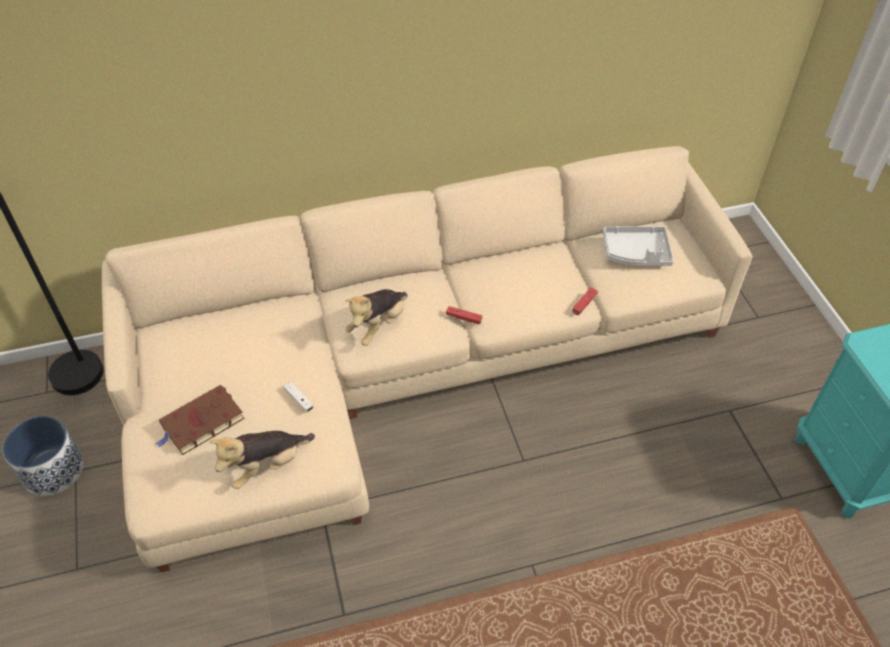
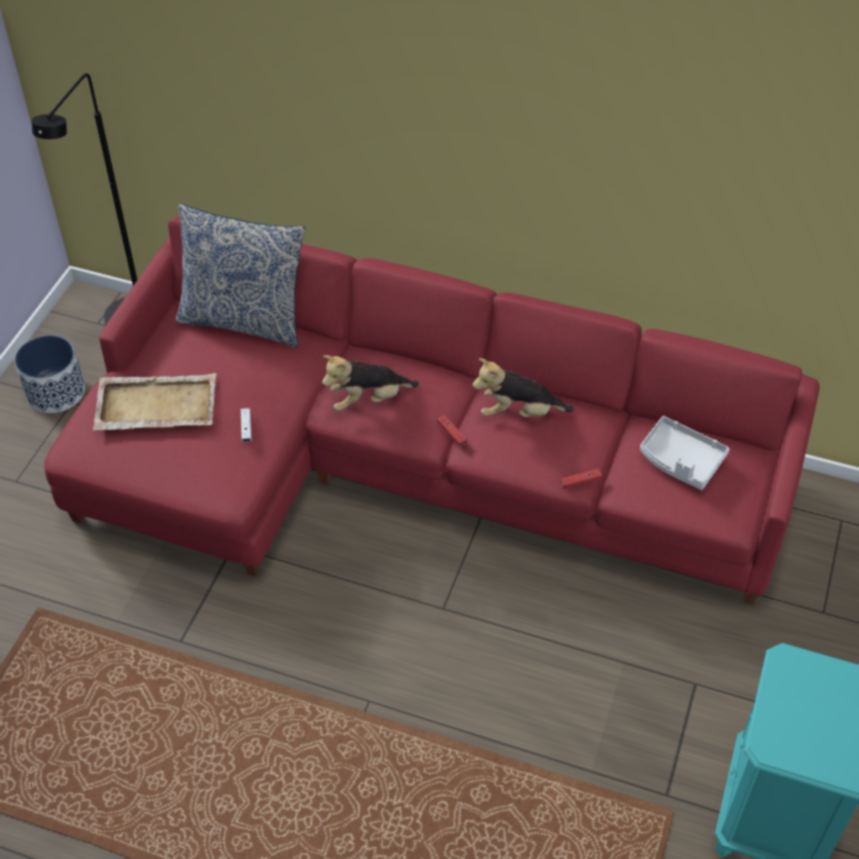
camera: 35 degrees right, 0 degrees up
beige sofa [102,146,753,573] -> red sofa [45,216,820,605]
brown book [155,385,245,455] -> beige tray [92,373,217,431]
plush toy [210,431,315,489] -> plush toy moved to [472,358,574,417]
none -> pillow [176,204,306,348]

